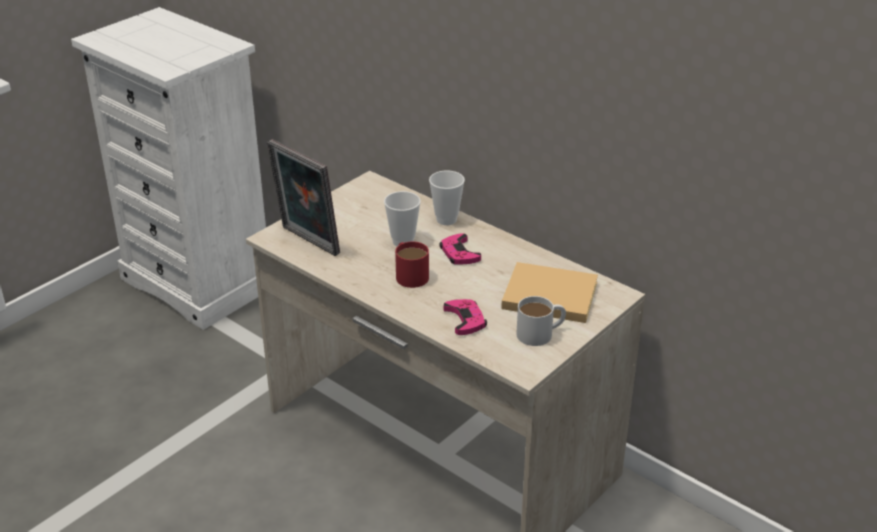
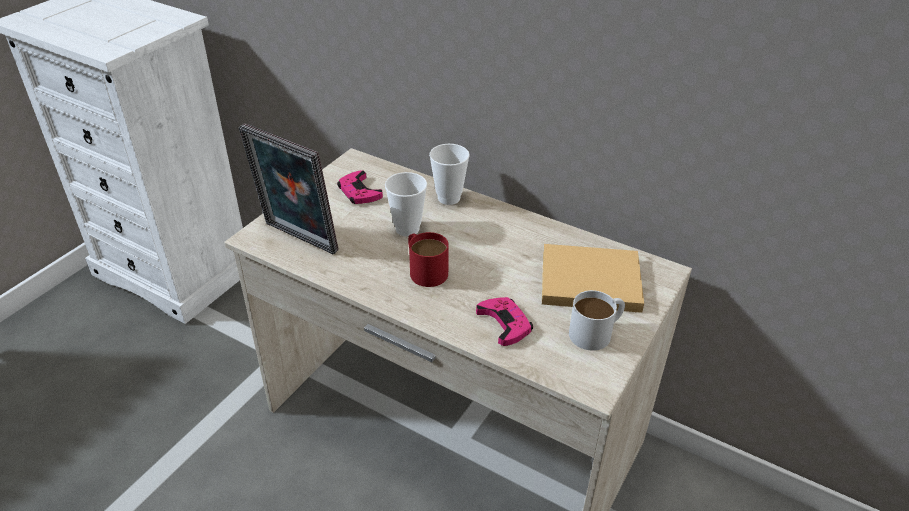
camera: 10 degrees left, 5 degrees up
pink game controller [439,233,481,265] -> pink game controller moved to [337,170,383,204]

